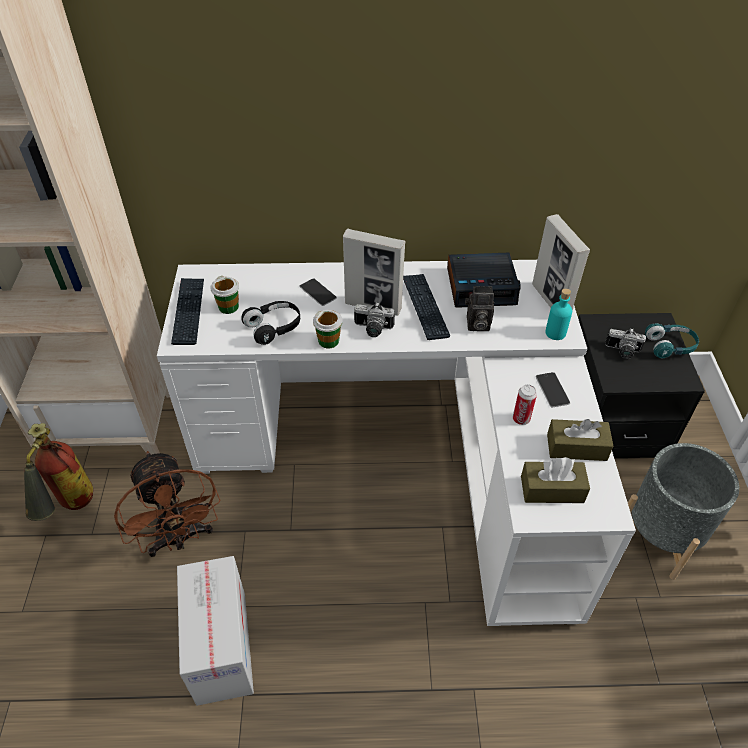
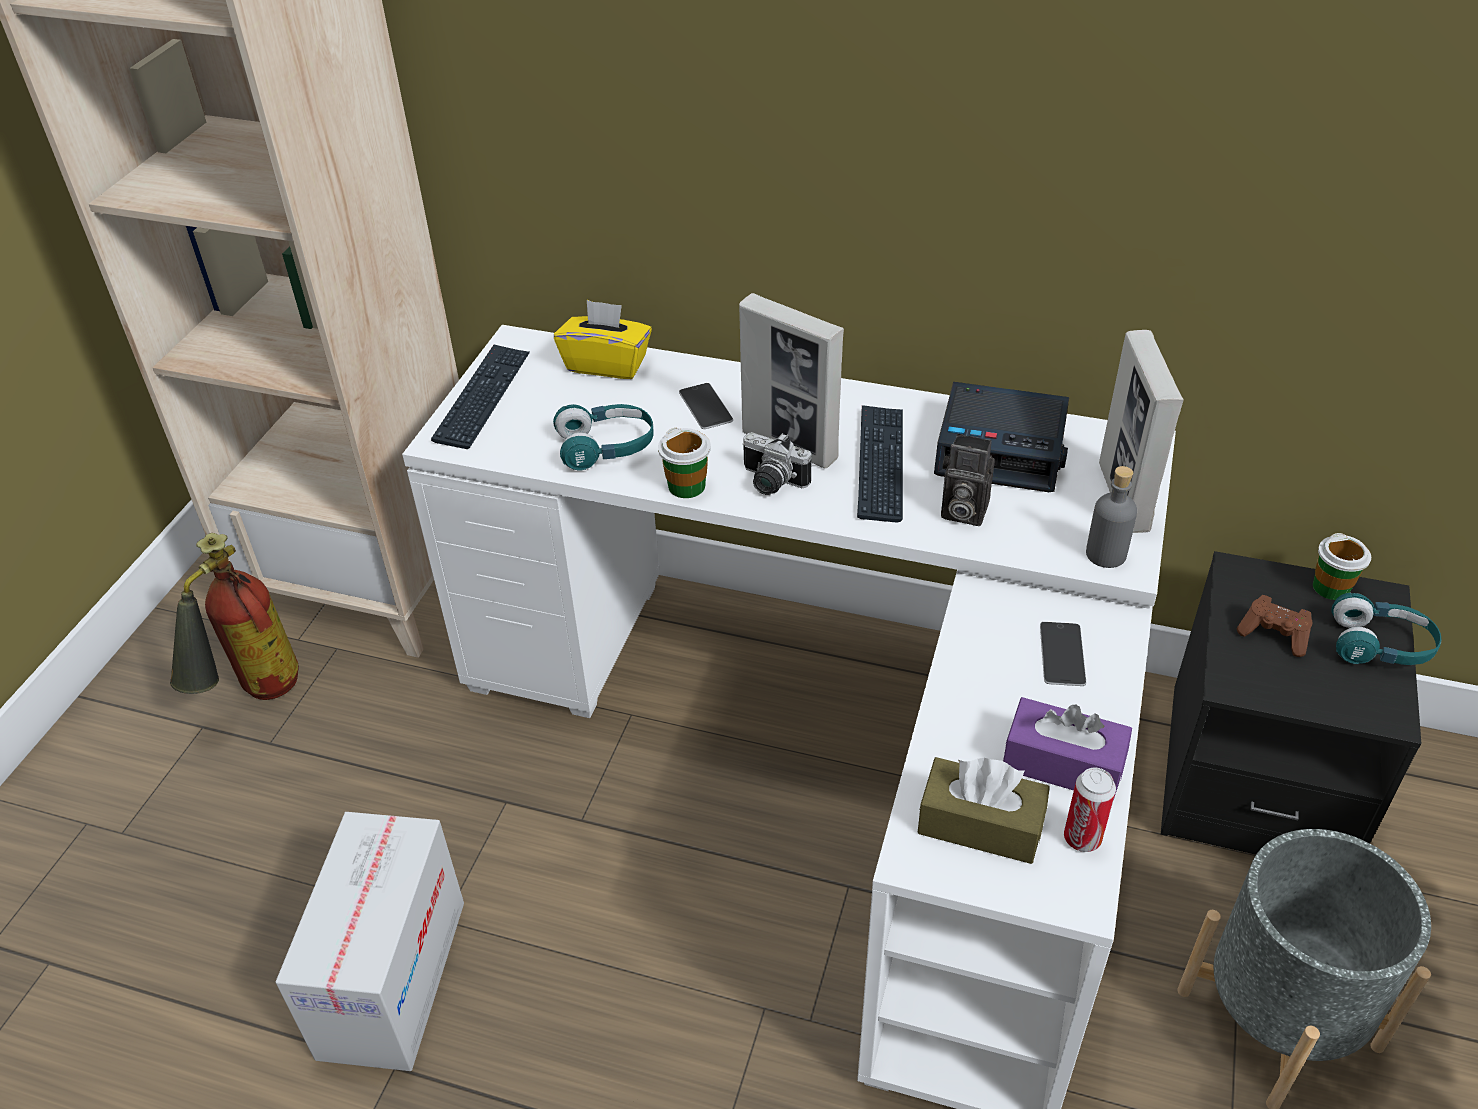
camera: 20 degrees right, 5 degrees down
brown fan [114,451,220,557] -> none
cup [210,276,239,314] -> cup moved to [1313,533,1371,600]
black headphones [241,301,300,345] -> turquoise headphones [553,404,654,471]
can [513,384,537,425] -> can moved to [1064,768,1116,852]
turquoise bottle [545,288,572,340] -> grey bottle [1086,466,1137,568]
brown tissue box [547,419,613,461] -> purple tissue box [1003,697,1132,801]
camera [605,328,646,359] -> brown game controller [1236,595,1313,657]
none -> yellow tissue box [554,300,652,379]

